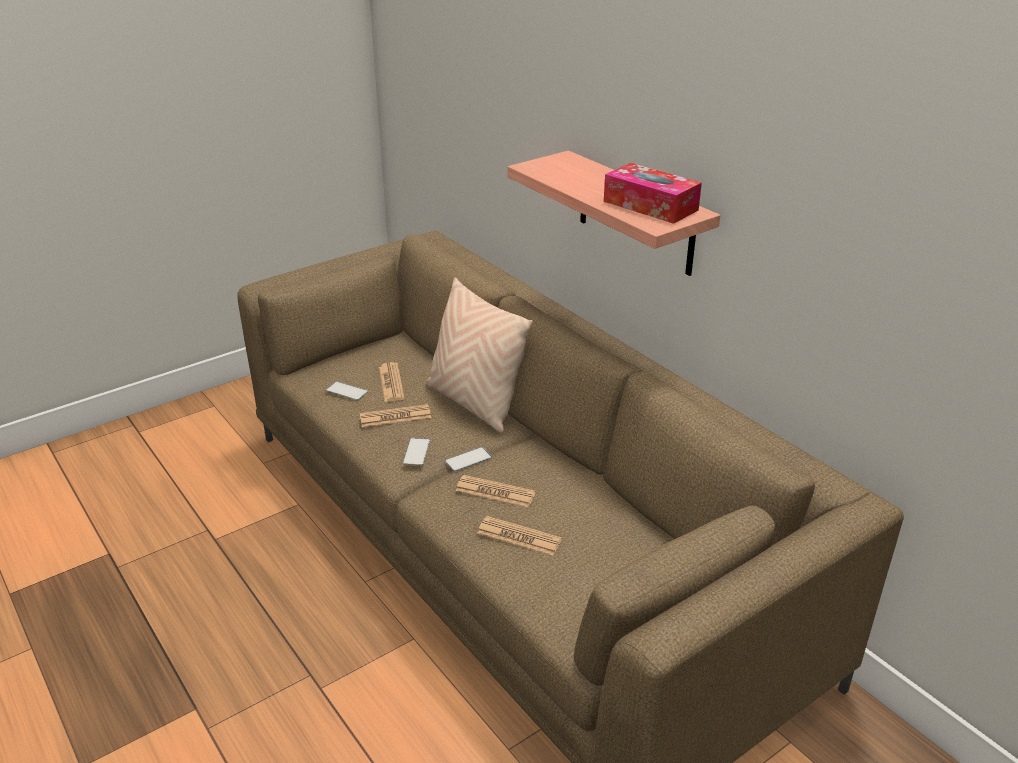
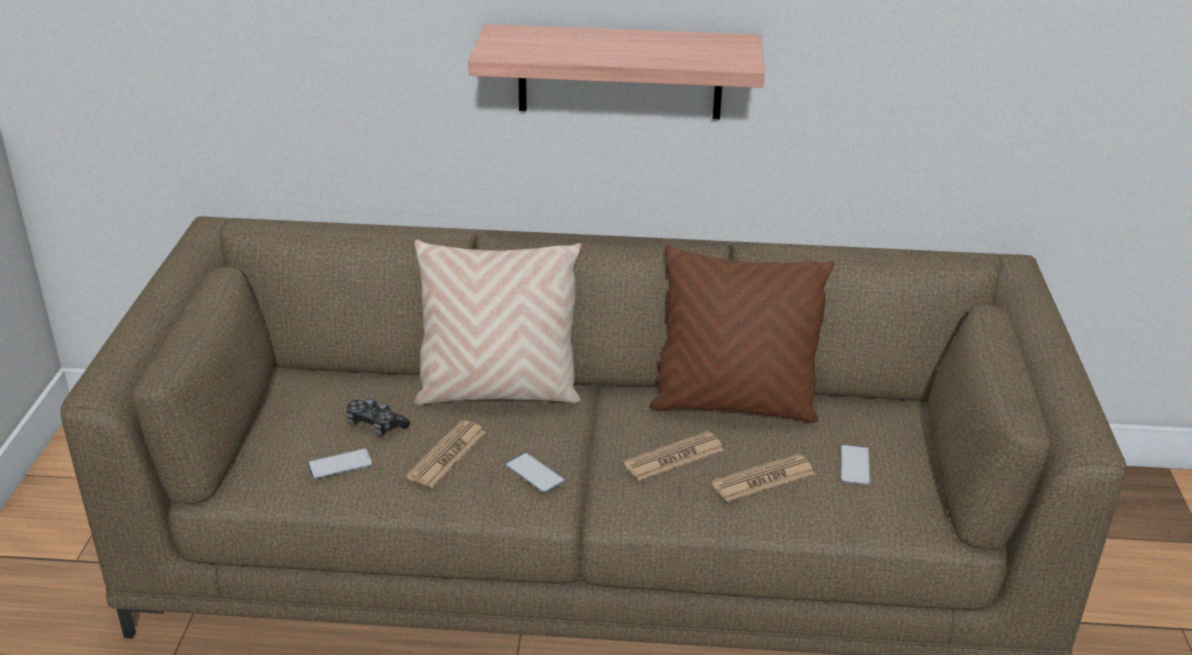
camera: 50 degrees left, 0 degrees up
newspaper [379,362,405,402] -> game controller [346,398,410,436]
phone [445,447,492,471] -> phone moved to [841,444,870,485]
tissue box [604,163,702,224] -> none
none -> brown pillow [649,245,834,422]

